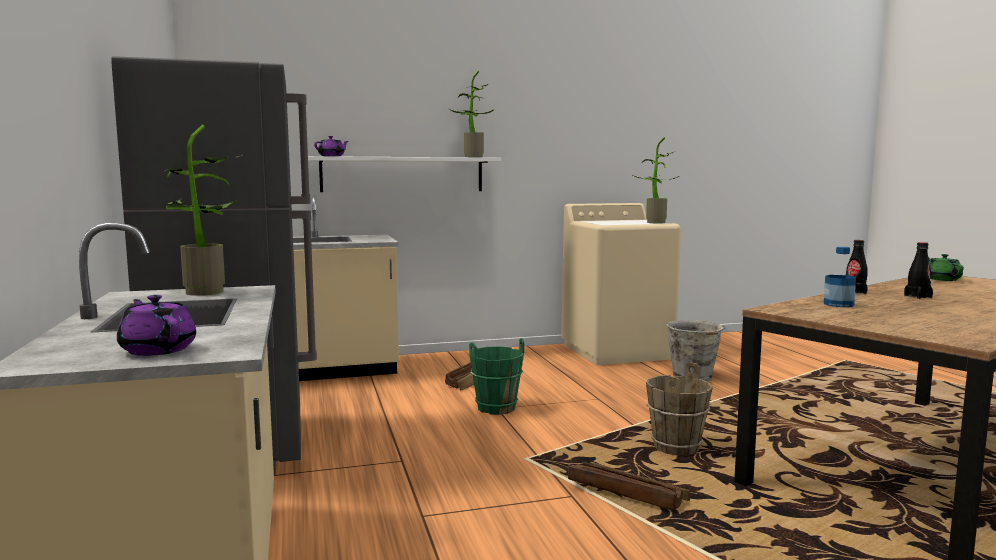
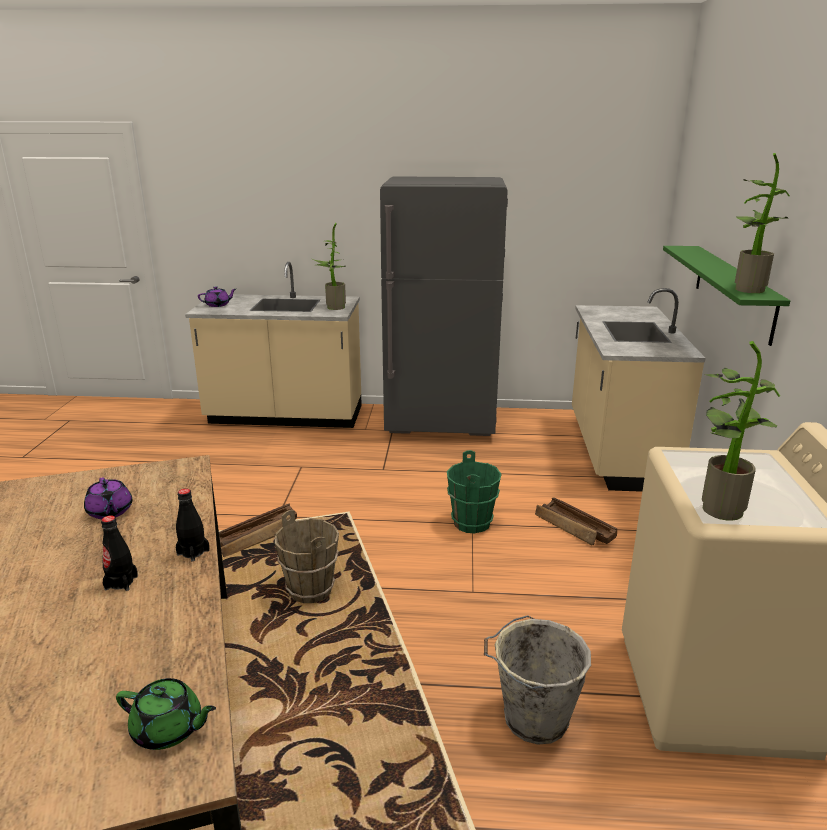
camera: 110 degrees right, 15 degrees up
white shelf [308,156,501,192] -> green shelf [663,246,790,346]
purple teapot [314,136,348,157] -> purple teapot moved to [84,477,132,519]
bottle [824,246,856,307] -> none

